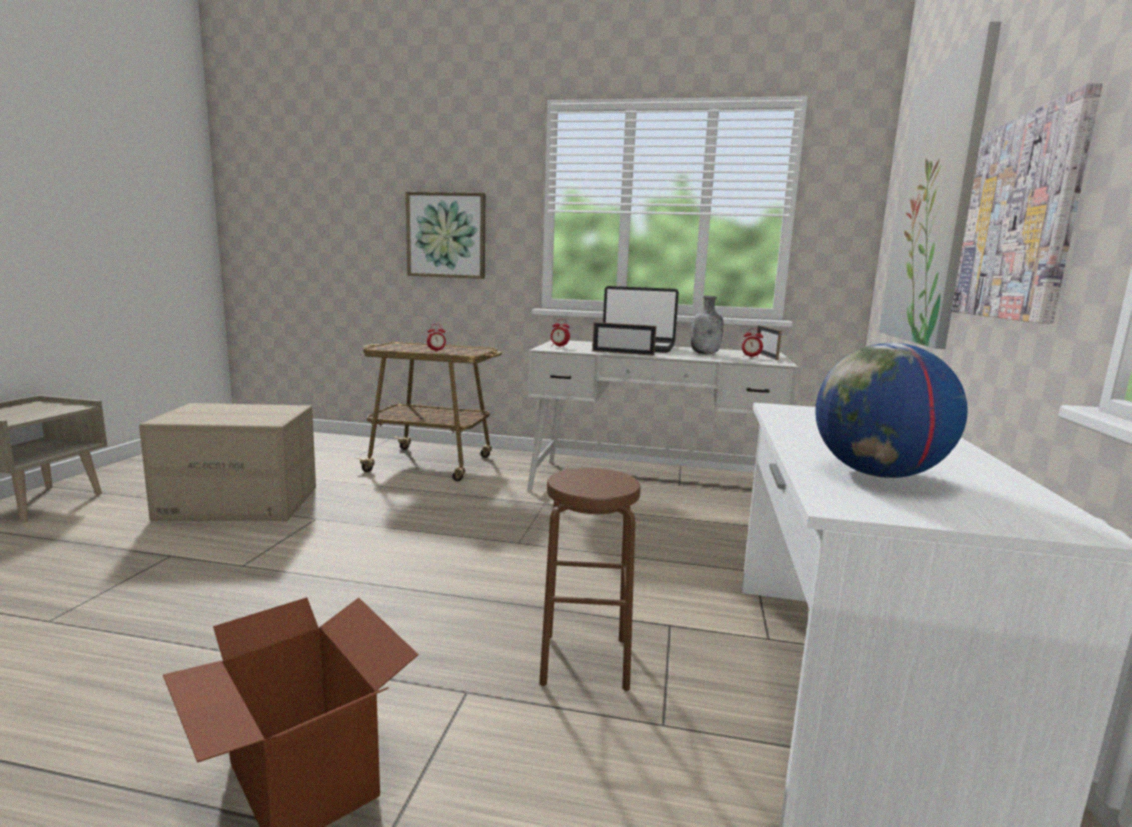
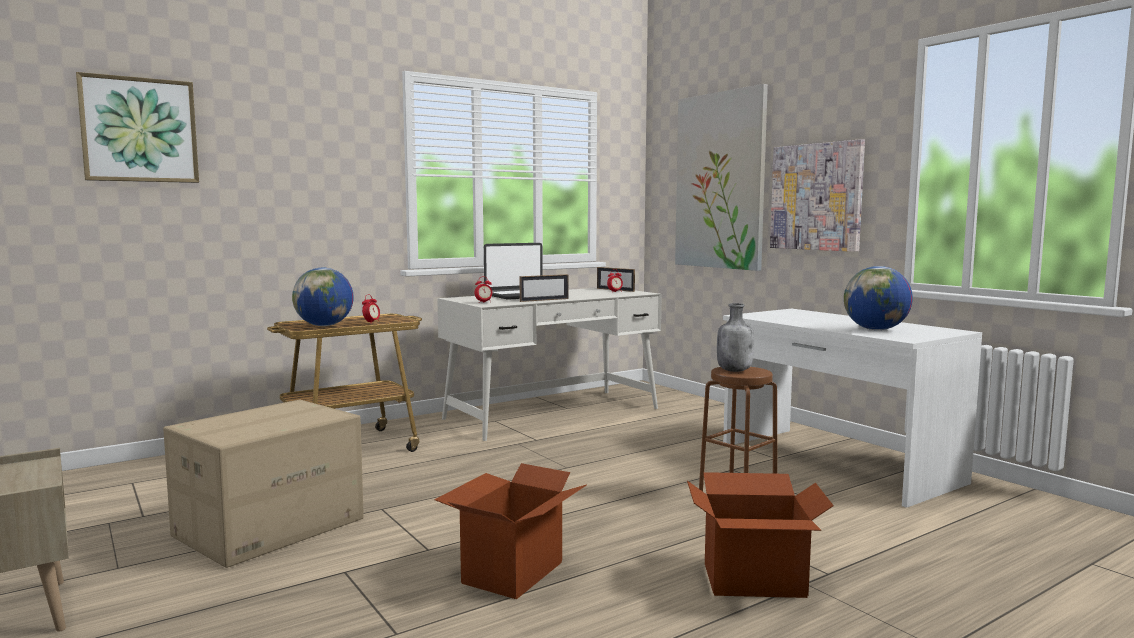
camera: 45 degrees left, 5 degrees down
picture [406,192,485,279] -> picture moved to [76,72,199,183]
grey bottle [691,296,723,354] -> grey bottle moved to [717,303,754,372]
none -> globe [292,268,354,326]
none -> cardboard box [434,463,587,599]

